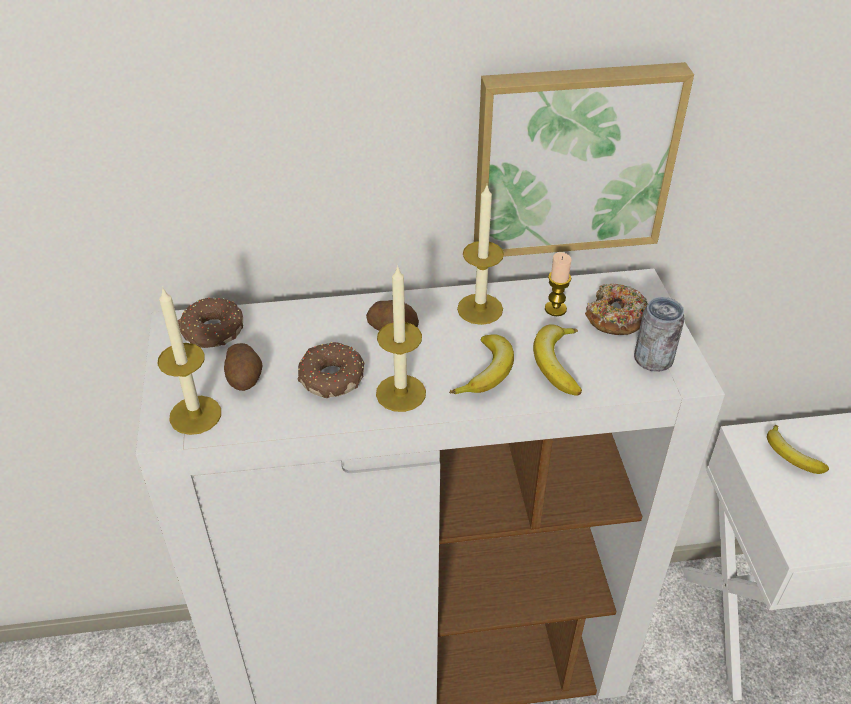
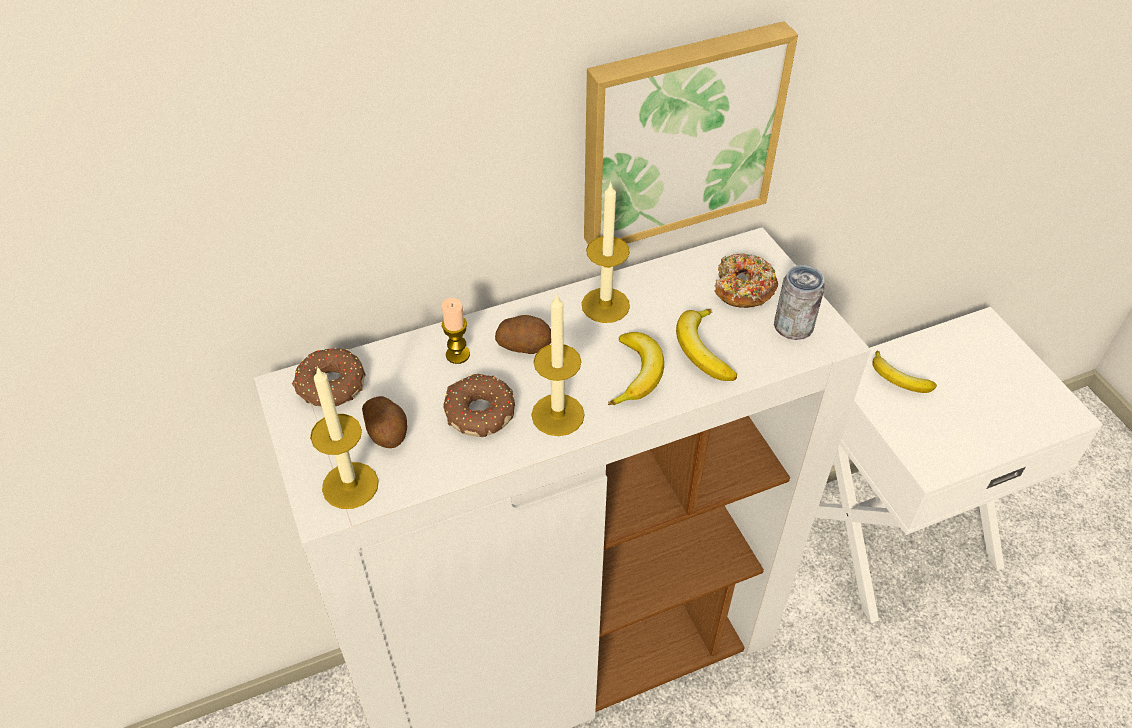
camera: 15 degrees left, 5 degrees up
candle [545,252,572,316] -> candle moved to [442,298,470,364]

